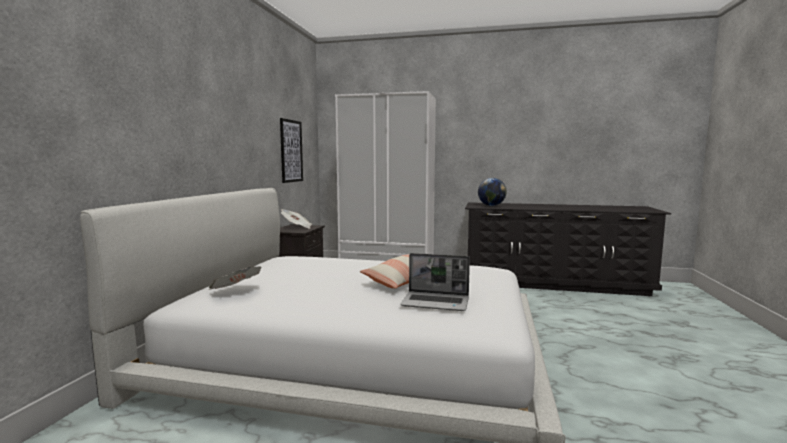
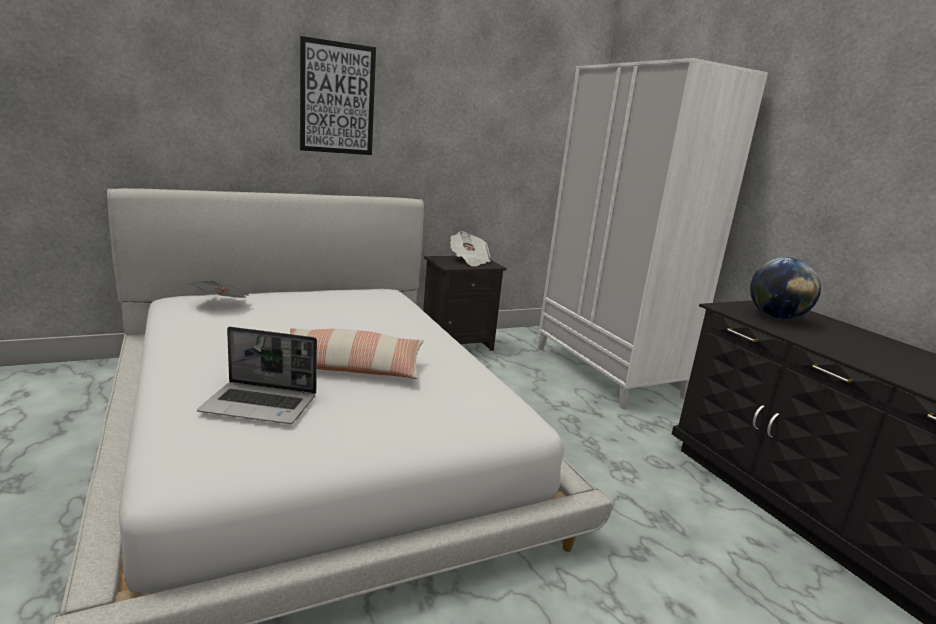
camera: 50 degrees right, 10 degrees up
picture [280,118,303,183] -> picture moved to [300,36,376,155]
laptop [400,253,470,311] -> laptop turned 60 degrees counterclockwise [197,327,317,424]

